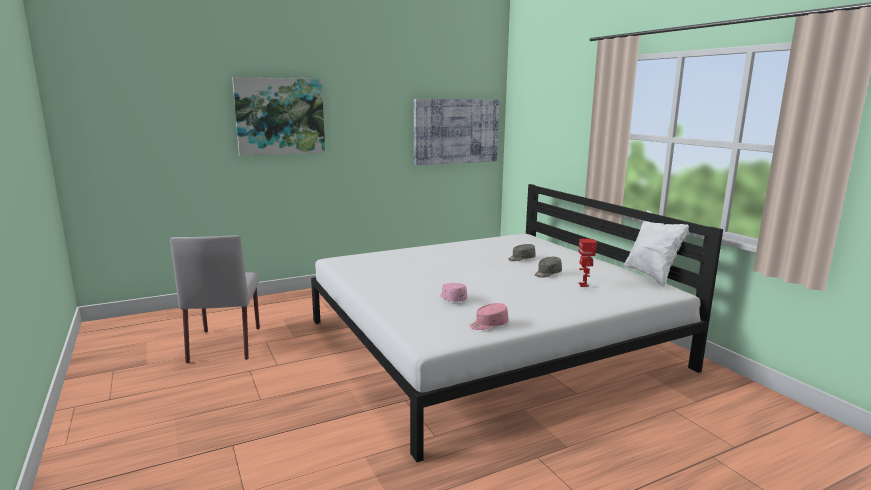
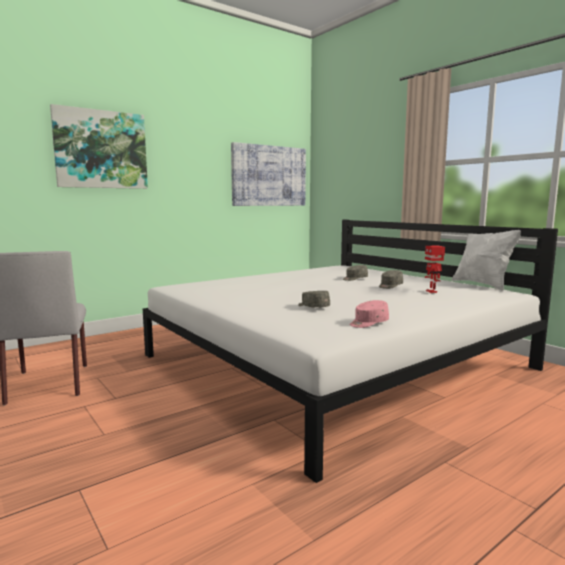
camera: 10 degrees left, 5 degrees down
pink cap [440,283,467,302] -> grey cap [298,291,330,308]

